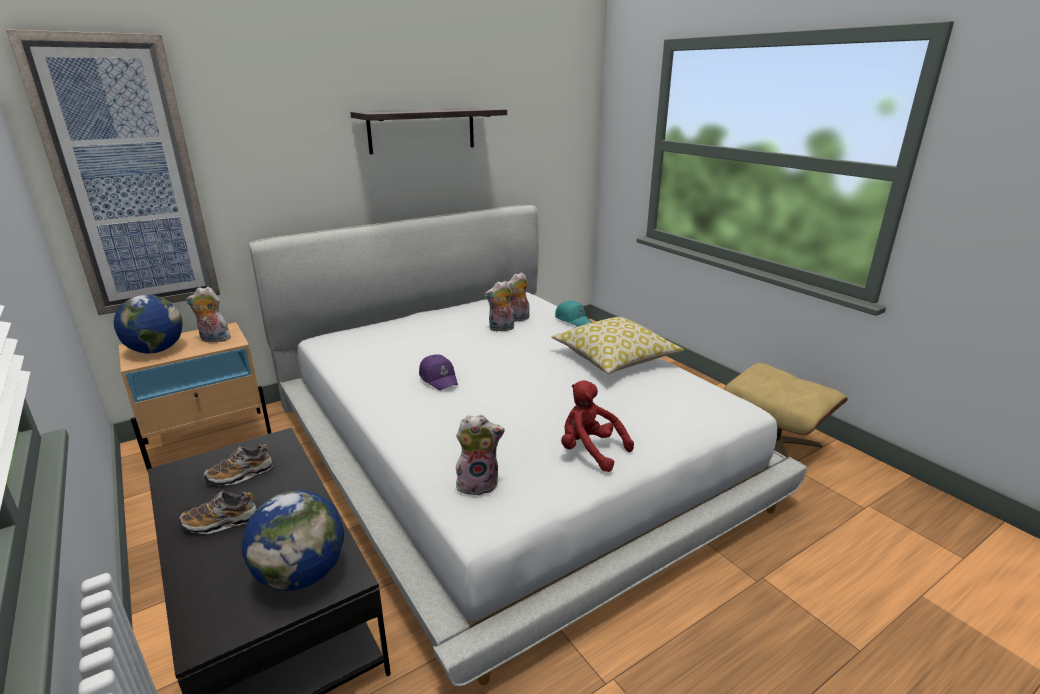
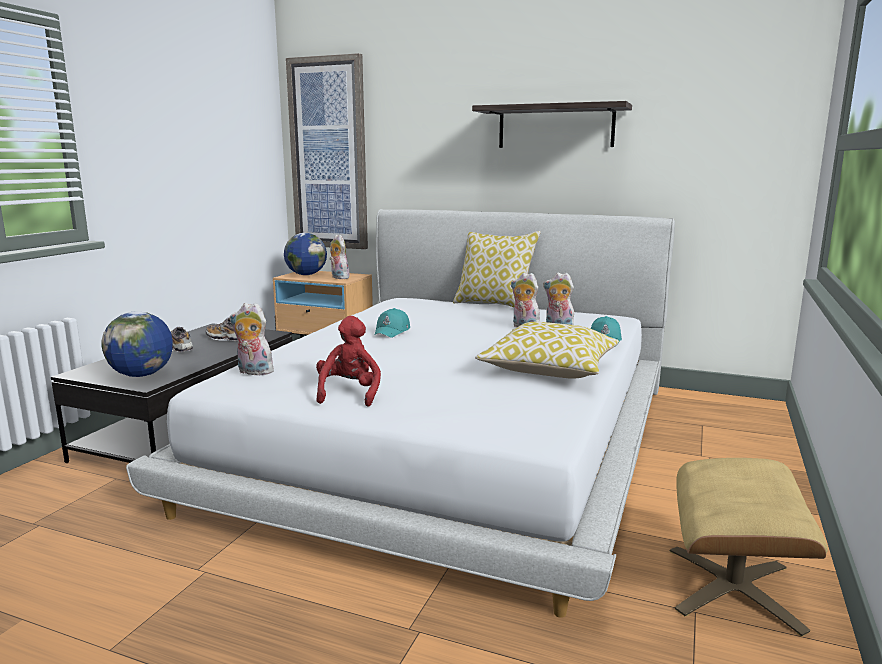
camera: 55 degrees right, 10 degrees down
purple cap [419,354,458,390] -> turquoise cap [374,308,410,338]
plush toy [456,415,505,496] -> plush toy turned 150 degrees clockwise [230,303,274,375]
none -> pillow [453,231,541,308]

